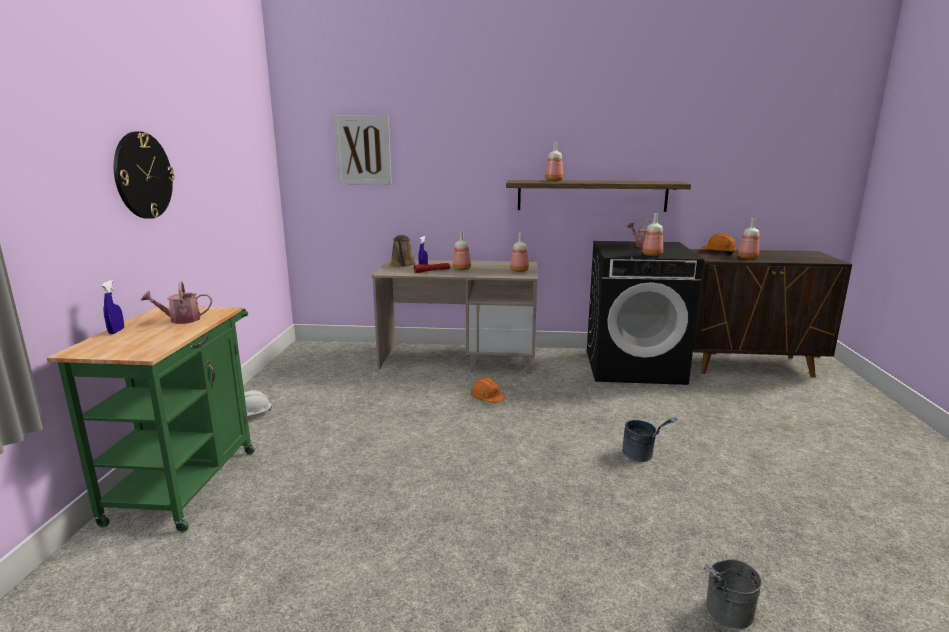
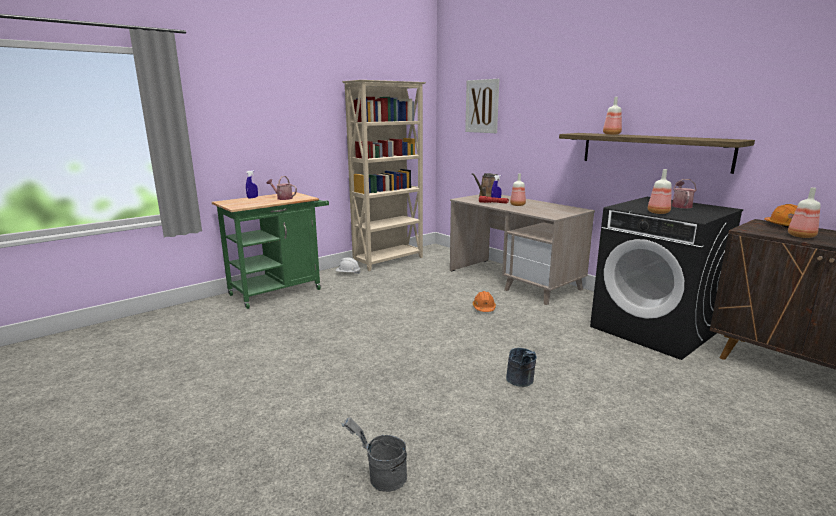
camera: 45 degrees right, 0 degrees up
wall clock [114,132,175,219] -> none
bottle [510,233,529,272] -> none
none -> beige bookcase [342,80,426,271]

